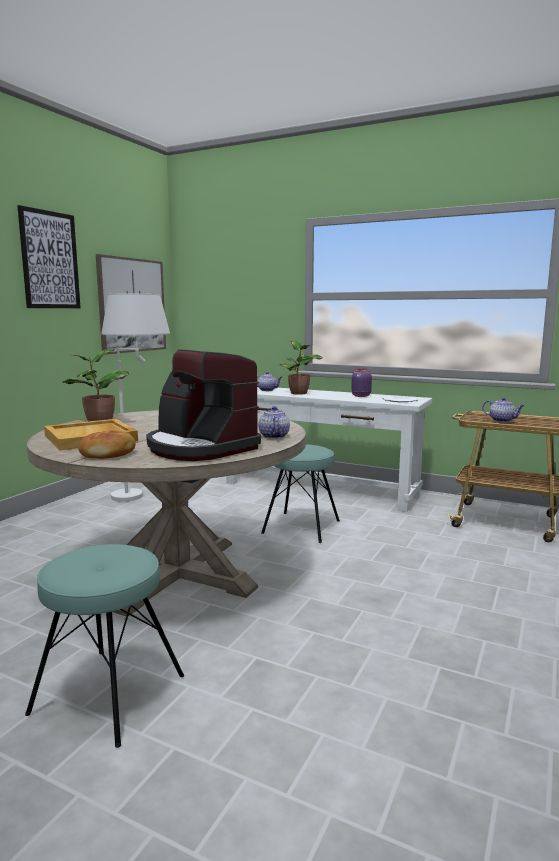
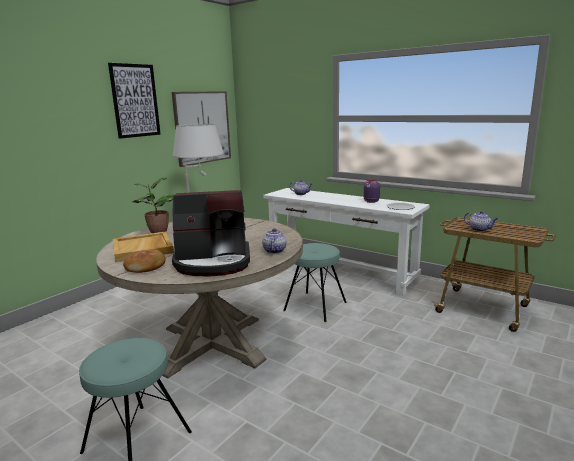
camera: 10 degrees right, 5 degrees up
coffee machine [146,349,261,461] -> coffee machine turned 60 degrees counterclockwise [172,190,250,277]
potted plant [279,340,323,395] -> none

